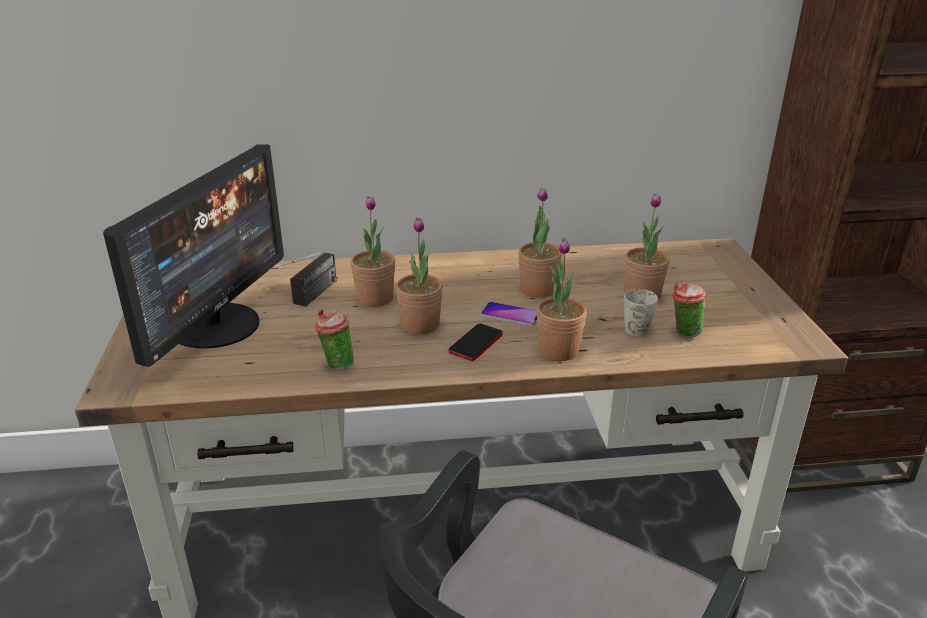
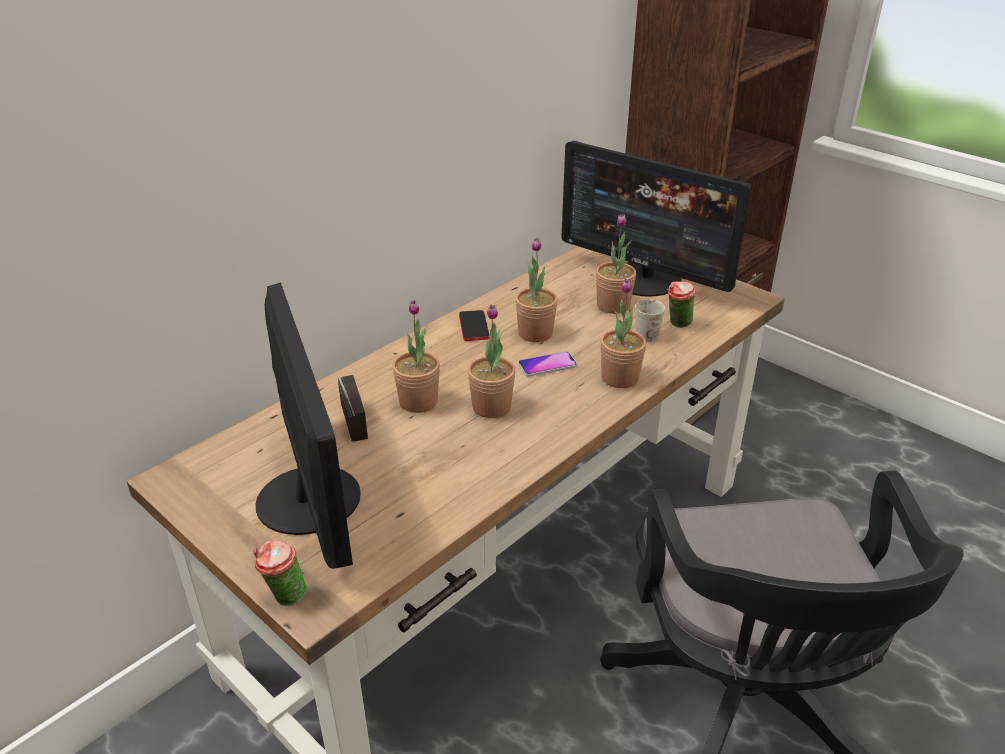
camera: 40 degrees left, 5 degrees up
cup [315,310,354,370] -> cup moved to [253,540,307,606]
phone [448,324,503,361] -> phone moved to [459,310,489,341]
none -> monitor [561,141,751,297]

